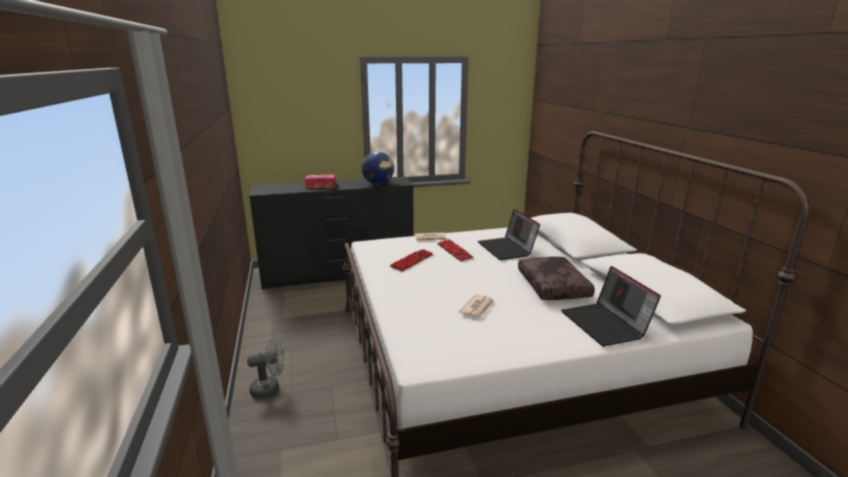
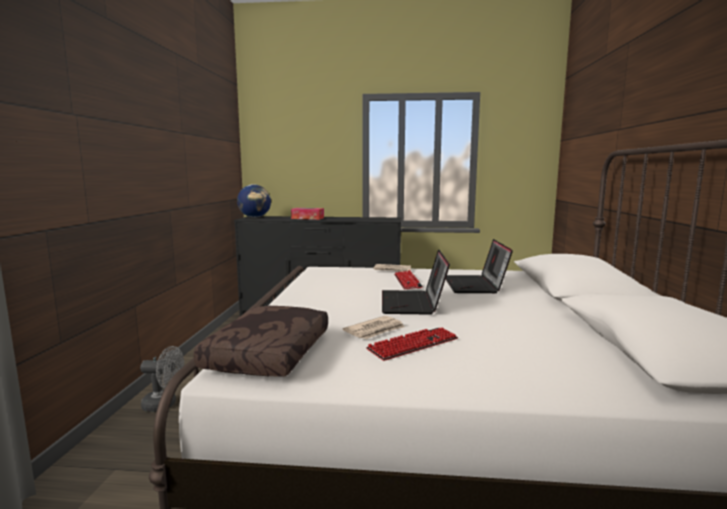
camera: 20 degrees right, 10 degrees down
globe [362,152,394,184] -> globe moved to [237,184,271,218]
keyboard [390,249,433,272] -> keyboard moved to [366,327,458,361]
brown pillow [518,256,595,300] -> brown pillow moved to [193,306,328,377]
laptop [561,266,661,346] -> laptop moved to [382,249,450,315]

